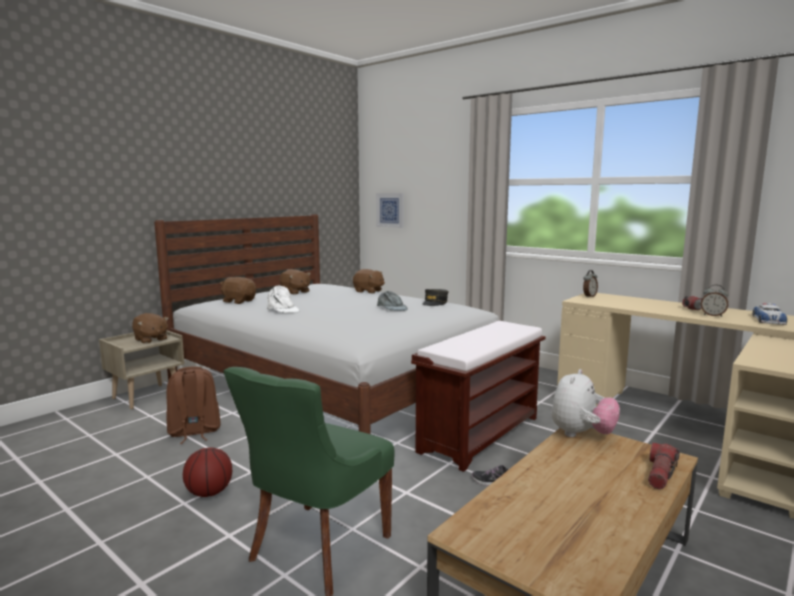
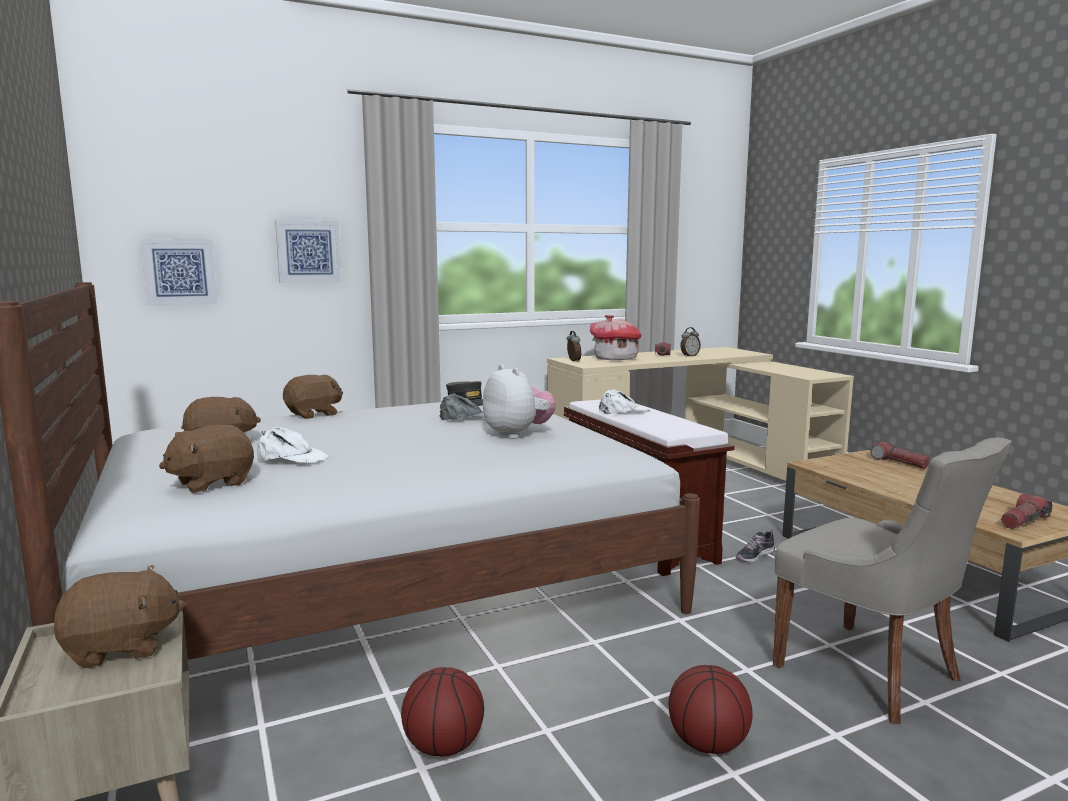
camera: 65 degrees left, 0 degrees up
brown backpack [166,366,221,444] -> basketball [401,667,484,757]
green chair [223,367,394,596] -> grey chair [773,438,1012,724]
white cap [267,293,300,313] -> white cap moved to [599,389,650,414]
plush toy [551,369,620,437] -> plush toy moved to [483,364,555,439]
toy car [752,303,787,325] -> none
none -> picture [275,220,342,283]
none -> toy house [590,315,642,360]
none -> flashlight [1001,494,1053,529]

